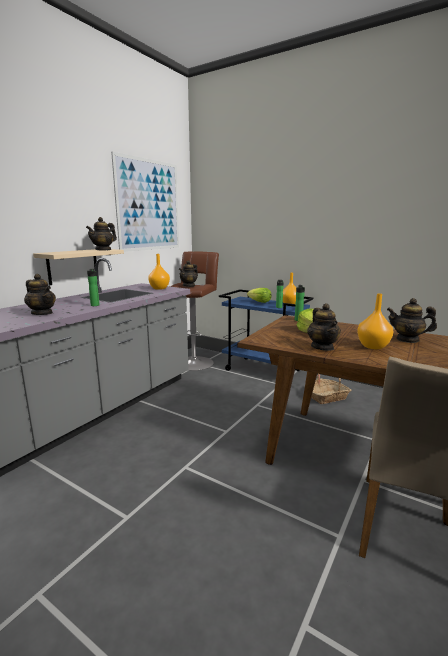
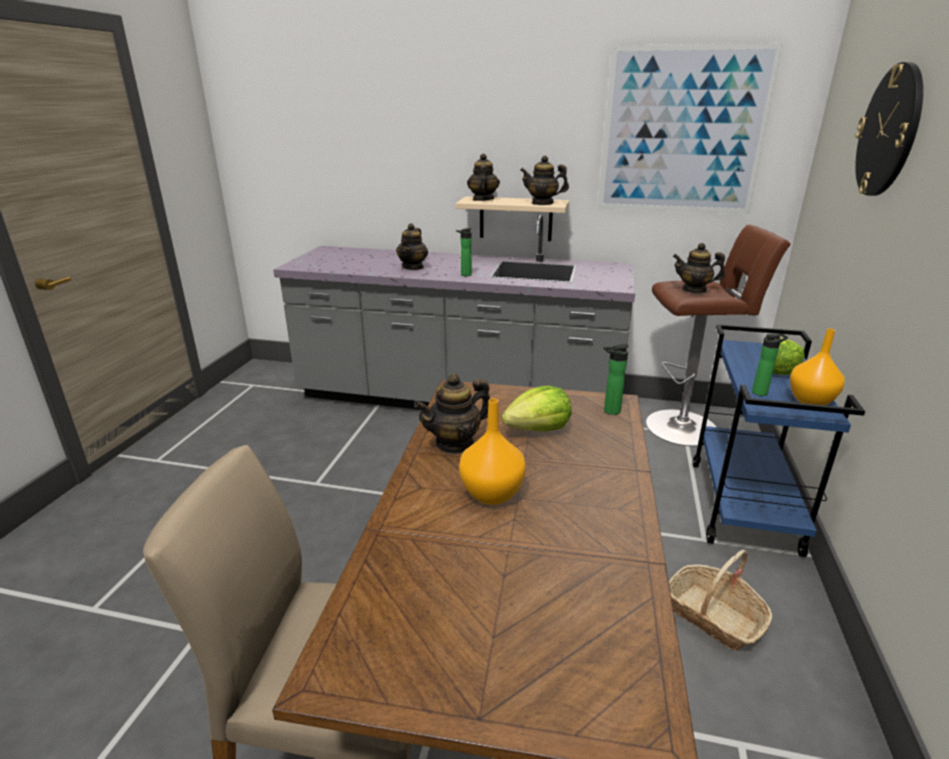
camera: 70 degrees right, 10 degrees up
orange vase [148,254,170,290] -> none
teapot [387,298,437,343] -> teapot moved to [467,153,500,201]
none -> wall clock [855,62,923,196]

